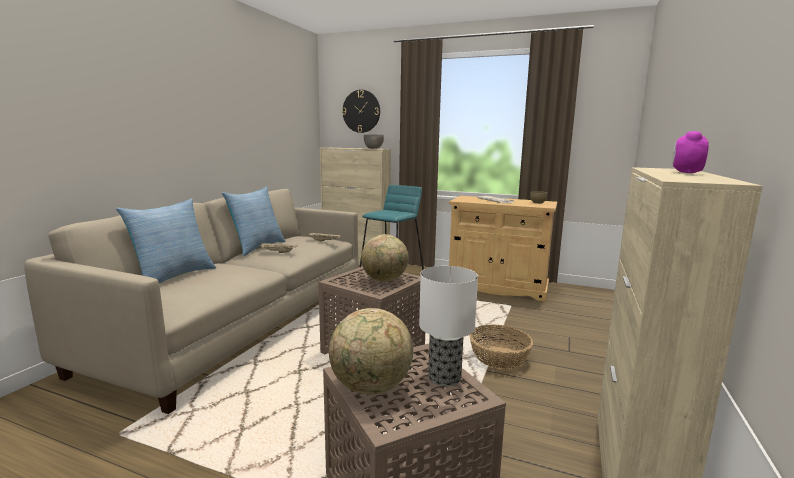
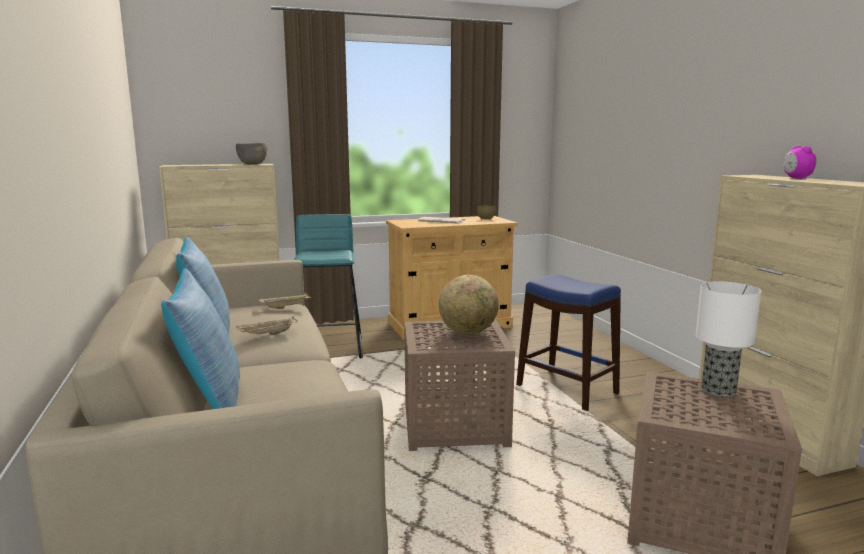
camera: 40 degrees left, 0 degrees up
globe [329,308,413,395] -> none
wall clock [342,90,380,133] -> none
basket [469,325,533,370] -> blue stool [516,274,621,411]

